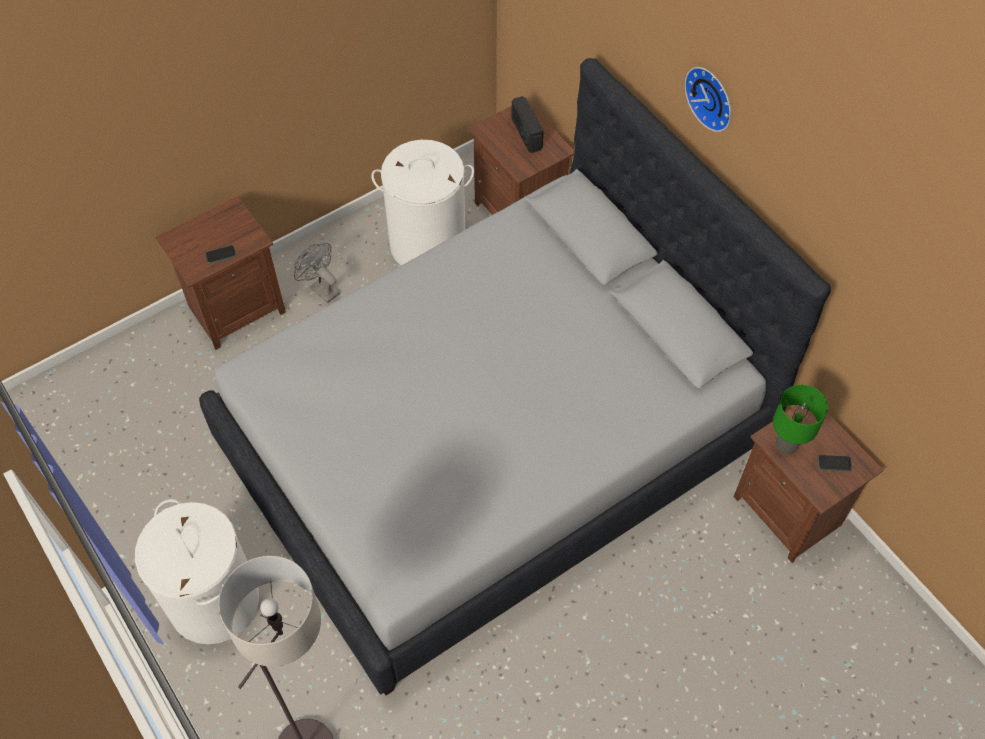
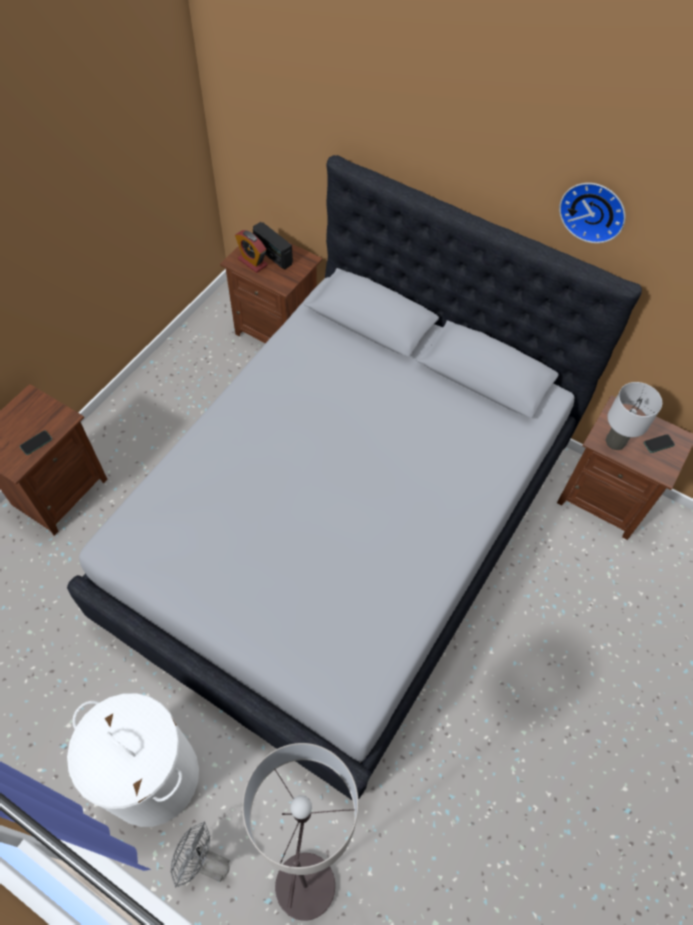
camera: 25 degrees left, 0 degrees up
grey fan [294,243,340,303] -> grey fan moved to [171,821,230,888]
white laundry basket [371,140,474,266] -> none
wall clock [685,67,731,132] -> wall clock moved to [559,183,626,243]
green table lamp [773,385,828,455] -> white table lamp [606,382,662,450]
none -> alarm clock [235,230,268,273]

